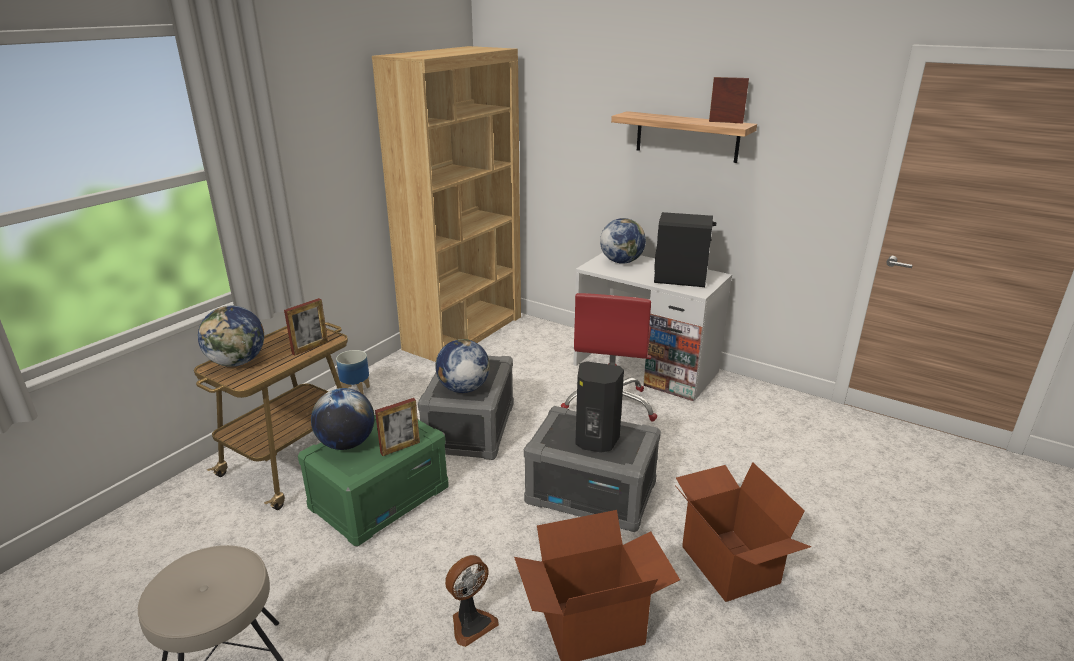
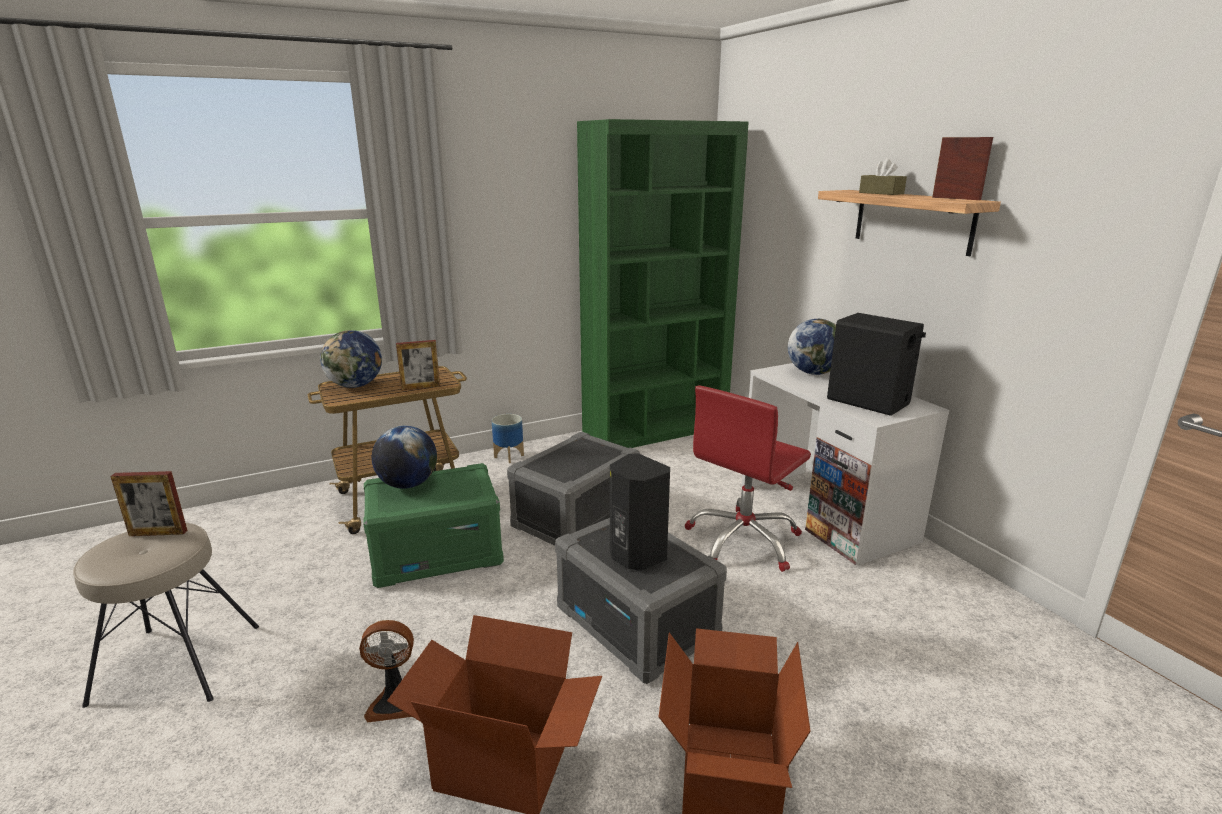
camera: 30 degrees right, 5 degrees down
brown bookcase [372,46,521,362] -> green bookcase [577,119,749,448]
picture frame [375,398,420,456] -> picture frame moved to [110,471,188,536]
globe [435,339,490,393] -> none
none -> brown tissue box [859,159,907,195]

